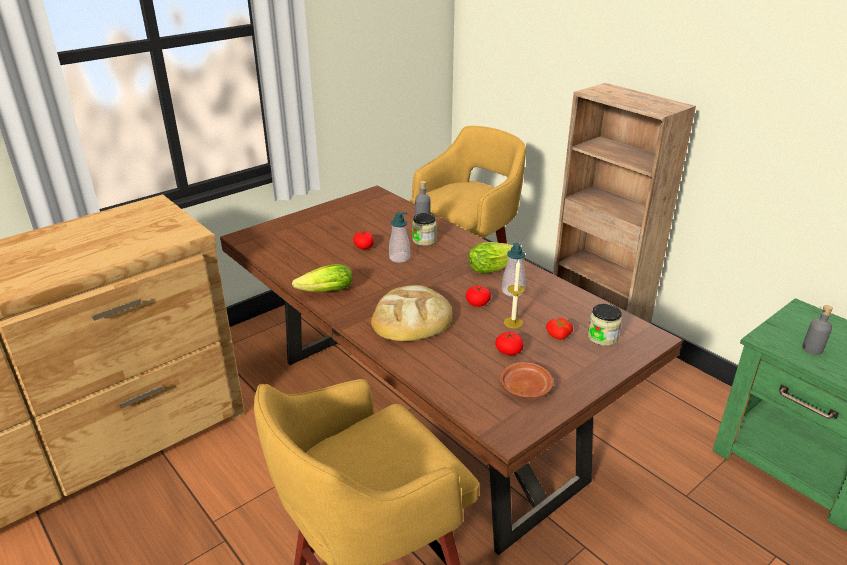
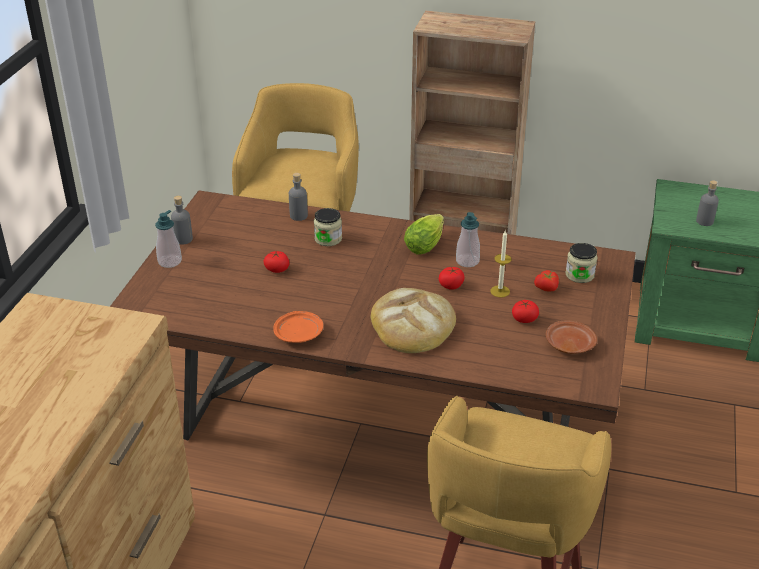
camera: 35 degrees left, 5 degrees up
lettuce [292,264,352,292] -> orange plate [273,311,323,343]
soap dispenser [389,212,410,263] -> soap dispenser moved to [155,210,182,268]
none -> grey bottle [171,195,193,245]

